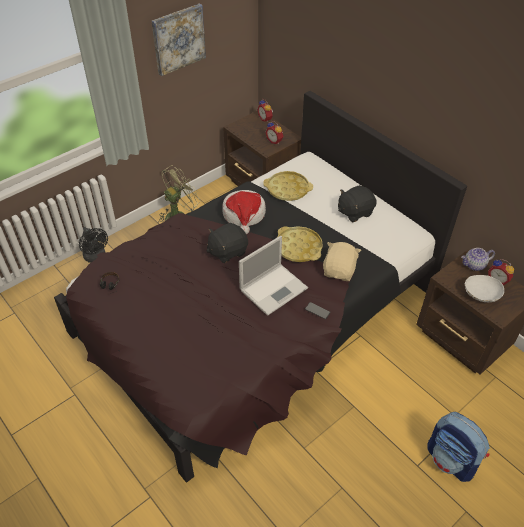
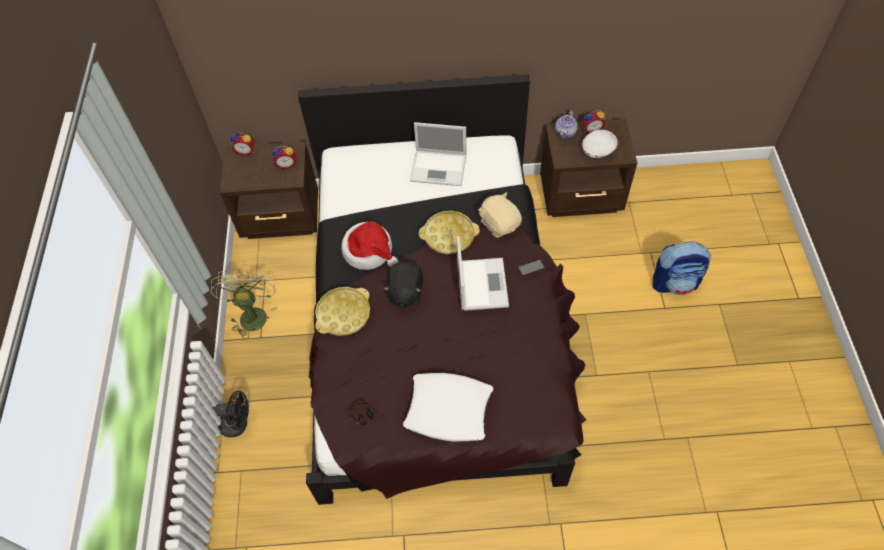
camera: 50 degrees left, 10 degrees up
picture [152,4,206,76] -> none
yellow tray [263,171,313,201] -> yellow tray moved to [315,287,370,336]
black plush toy [338,185,377,222] -> laptop [410,122,466,186]
none -> white pillow [403,373,493,441]

